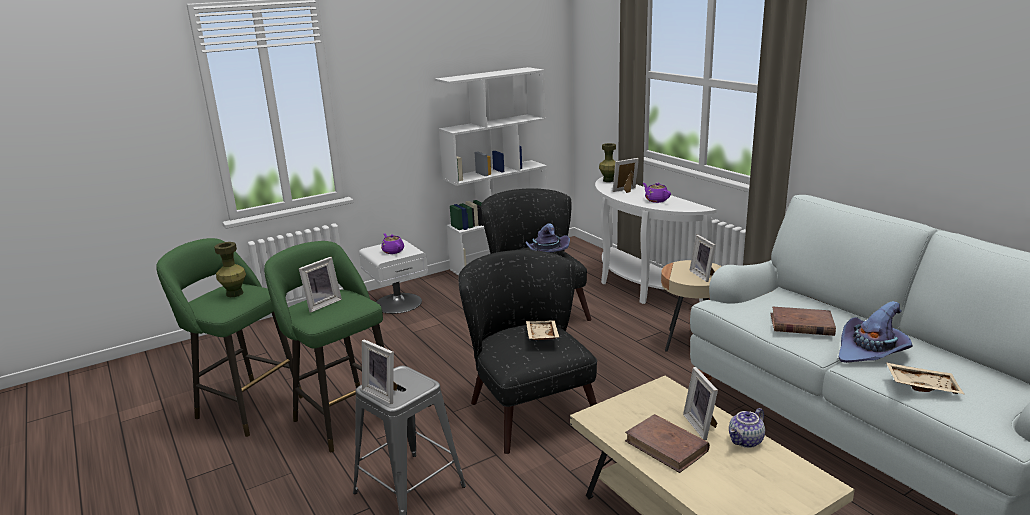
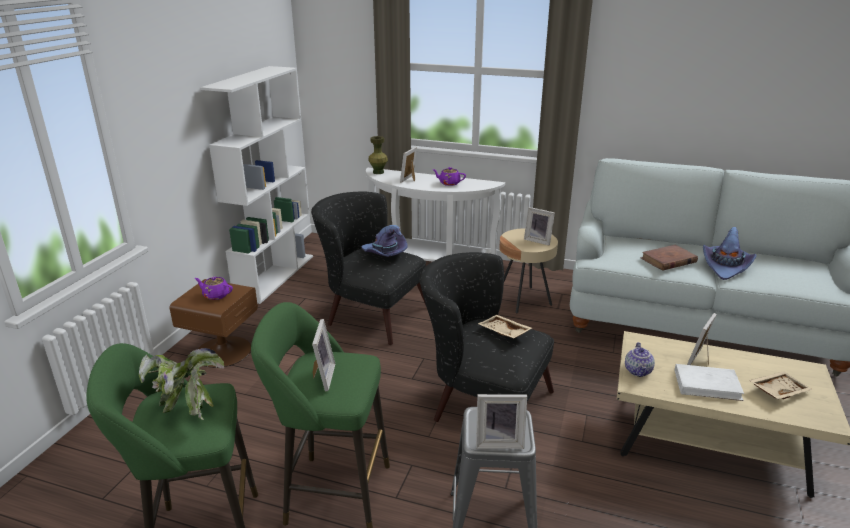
camera: 40 degrees left, 5 degrees up
green vase [214,242,246,297] -> potted plant [139,348,224,420]
white nightstand [359,239,428,314] -> brown nightstand [170,279,258,368]
brown book [625,414,710,473] -> white book [675,364,744,401]
picture frame [683,367,718,440] -> picture frame turned 90 degrees clockwise [687,313,717,365]
teapot [729,408,765,448] -> teapot moved to [625,342,655,377]
beige tray [886,362,964,394] -> beige tray moved to [749,371,812,399]

